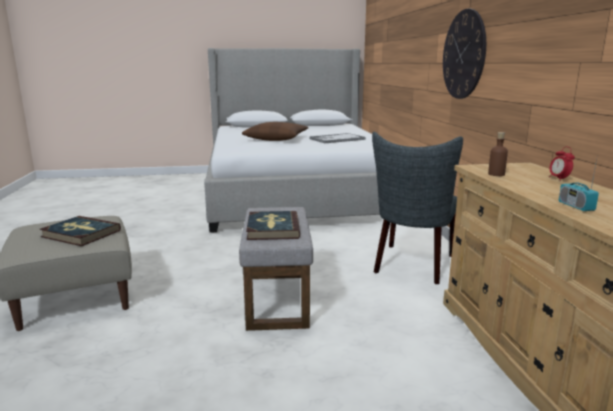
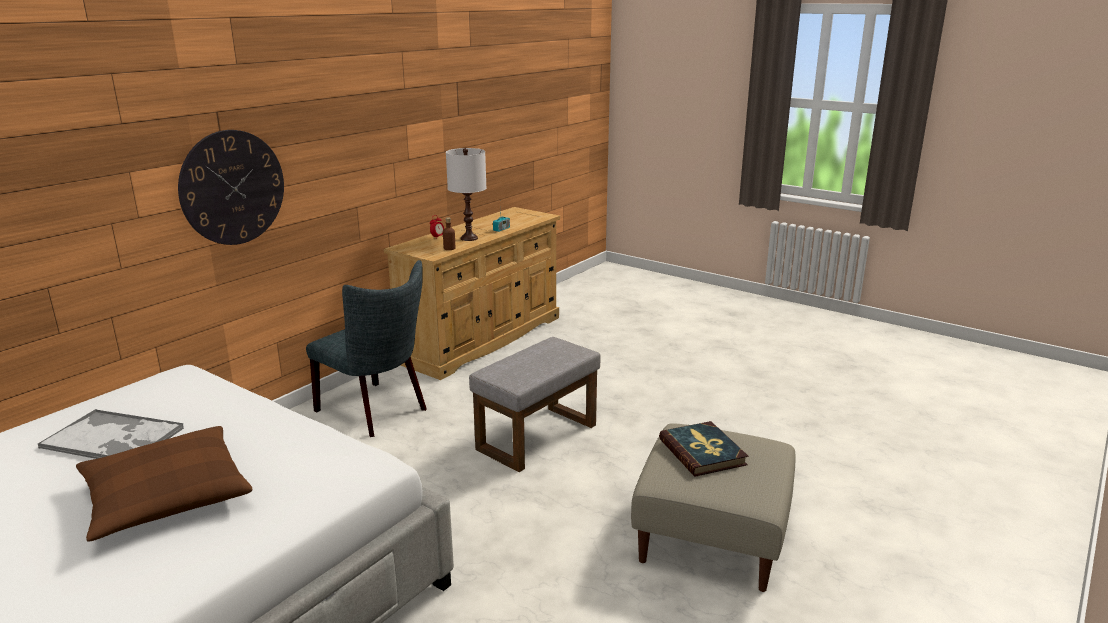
camera: 135 degrees left, 5 degrees up
book [246,211,300,240] -> none
grey chair [372,132,463,284] -> grey chair turned 60 degrees clockwise [306,260,427,437]
none -> white table lamp [446,148,486,241]

